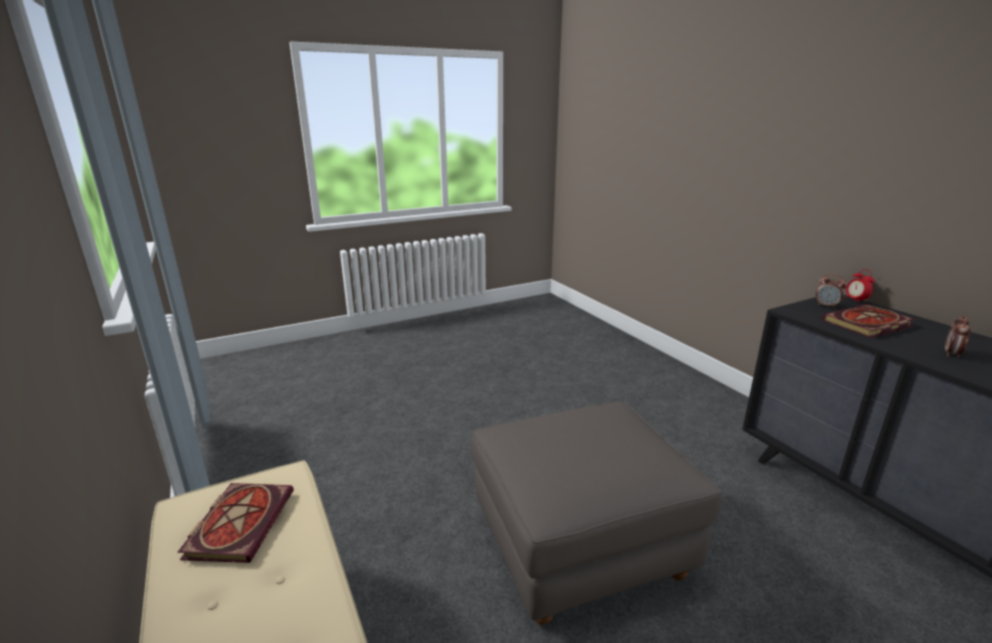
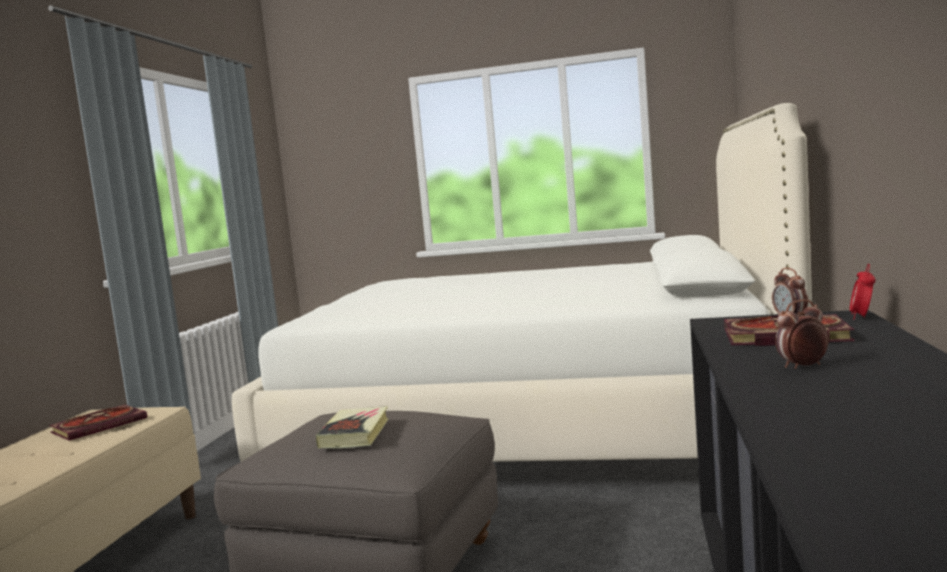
camera: 40 degrees right, 15 degrees down
none -> white bed [232,103,812,462]
none -> book [315,406,388,449]

